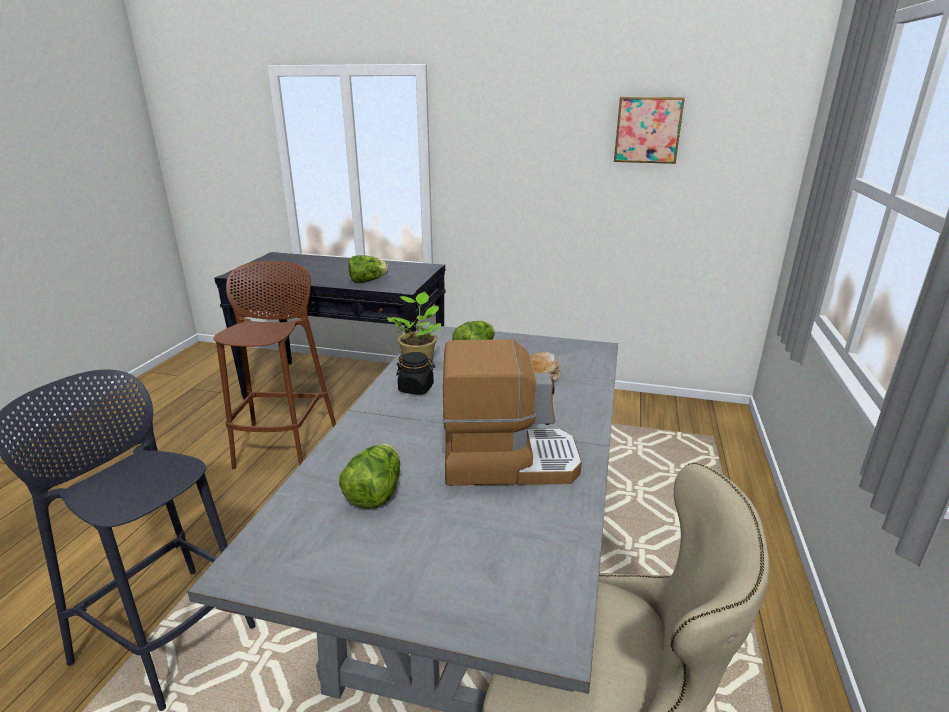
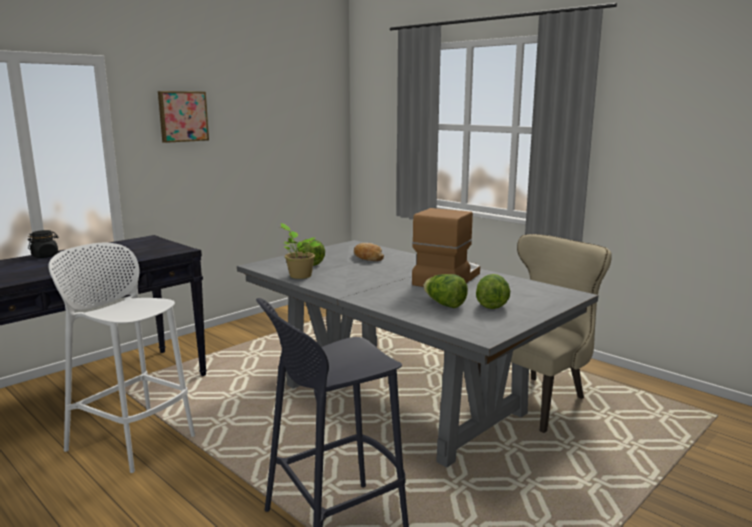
camera: 60 degrees left, 10 degrees down
brown stool [214,261,336,469] -> white stool [48,243,195,473]
lettuce [348,255,388,283] -> lettuce moved to [476,274,510,309]
black jar [396,352,435,395] -> black jar moved to [28,230,58,258]
picture [614,97,685,164] -> picture moved to [158,91,209,143]

